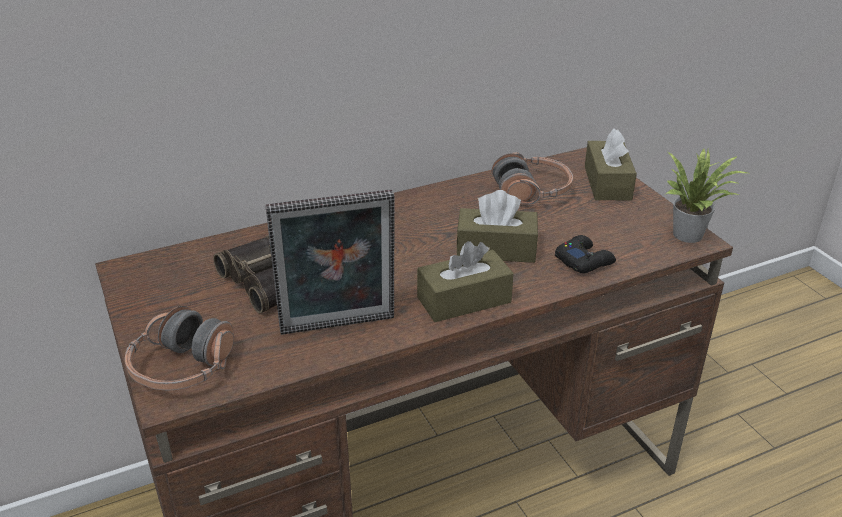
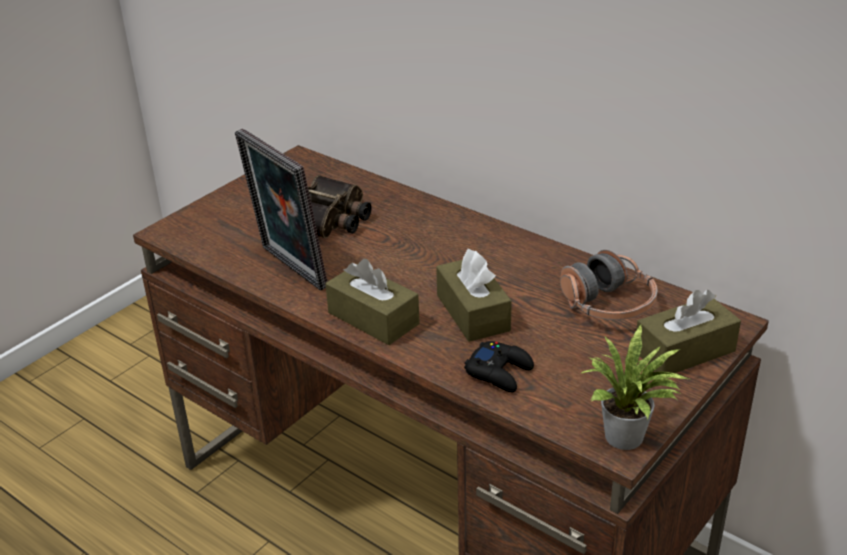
camera: 65 degrees right, 0 degrees up
headphones [125,306,234,390] -> none

